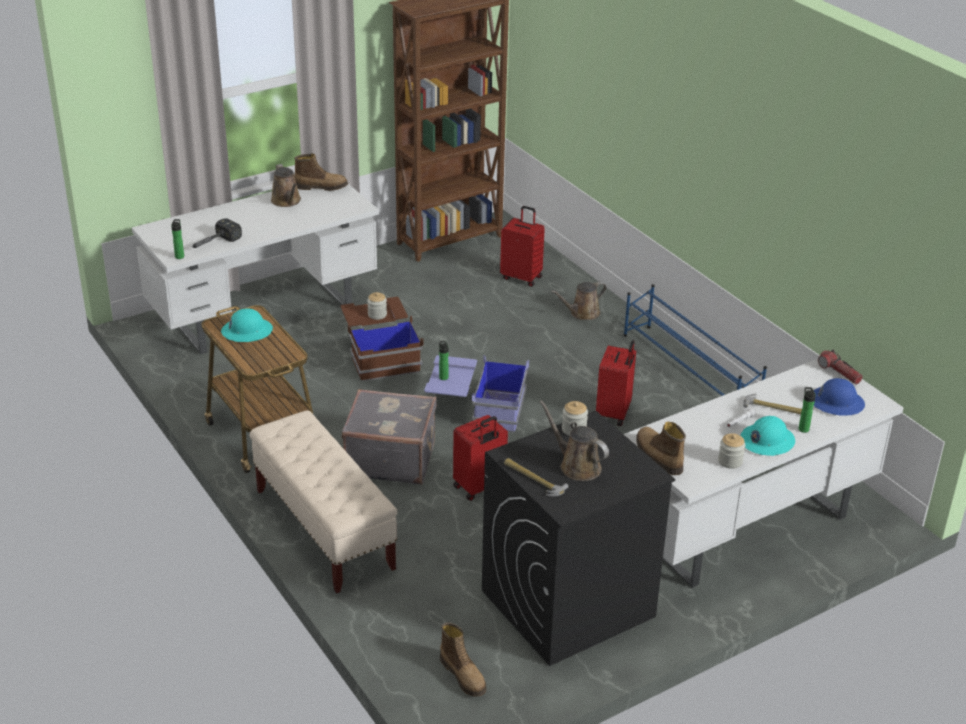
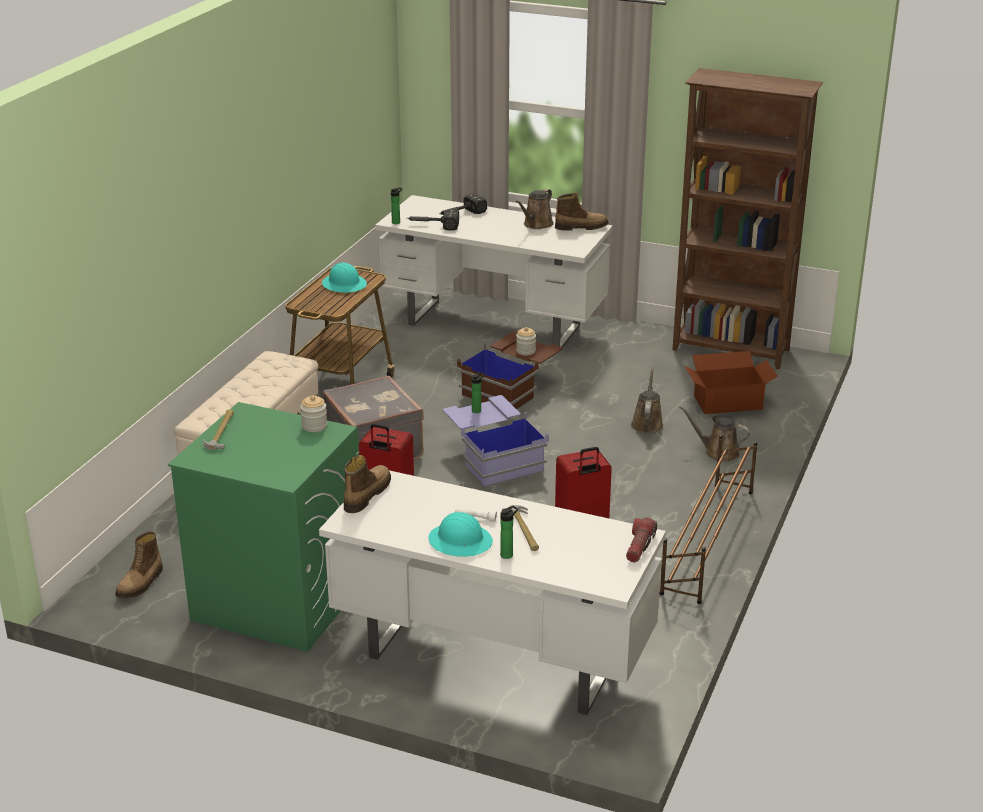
camera: 55 degrees right, 5 degrees down
boot [294,153,348,191] -> boot turned 60 degrees counterclockwise [555,193,609,231]
black washing machine [482,411,675,666] -> green washing machine [168,402,359,652]
red suitcase [500,206,545,287] -> cardboard box [685,351,778,414]
brown watering can [539,400,609,481] -> brown watering can moved to [631,367,663,433]
blue shoe rack [624,284,767,396] -> brown shoe rack [659,435,758,604]
jar [718,433,745,469] -> none
blue hard hat [813,378,865,416] -> none
none -> hammer [441,194,487,215]

